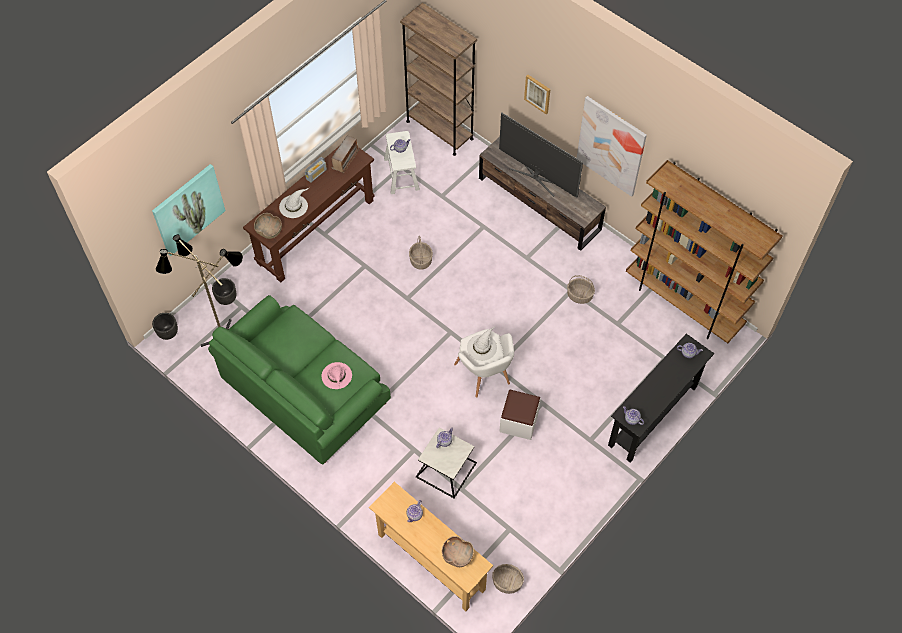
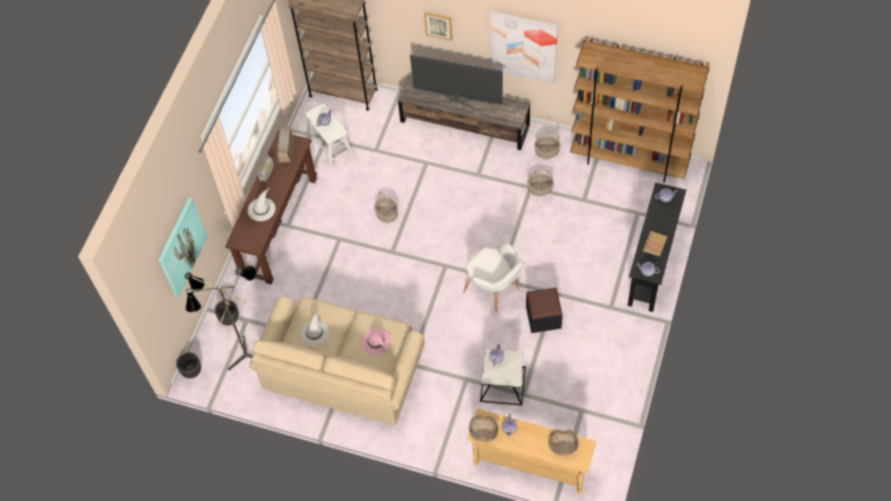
camera: 20 degrees left, 0 degrees up
green sofa [208,295,391,464] -> beige sofa [249,297,425,426]
brown bowl [254,213,282,239] -> brown bowl moved to [469,415,498,442]
white hat [467,326,497,361] -> white hat moved to [300,309,329,346]
basket [492,564,524,594] -> basket moved to [534,132,560,159]
white ottoman [499,390,541,440] -> black ottoman [526,287,562,333]
none -> book [643,231,667,256]

